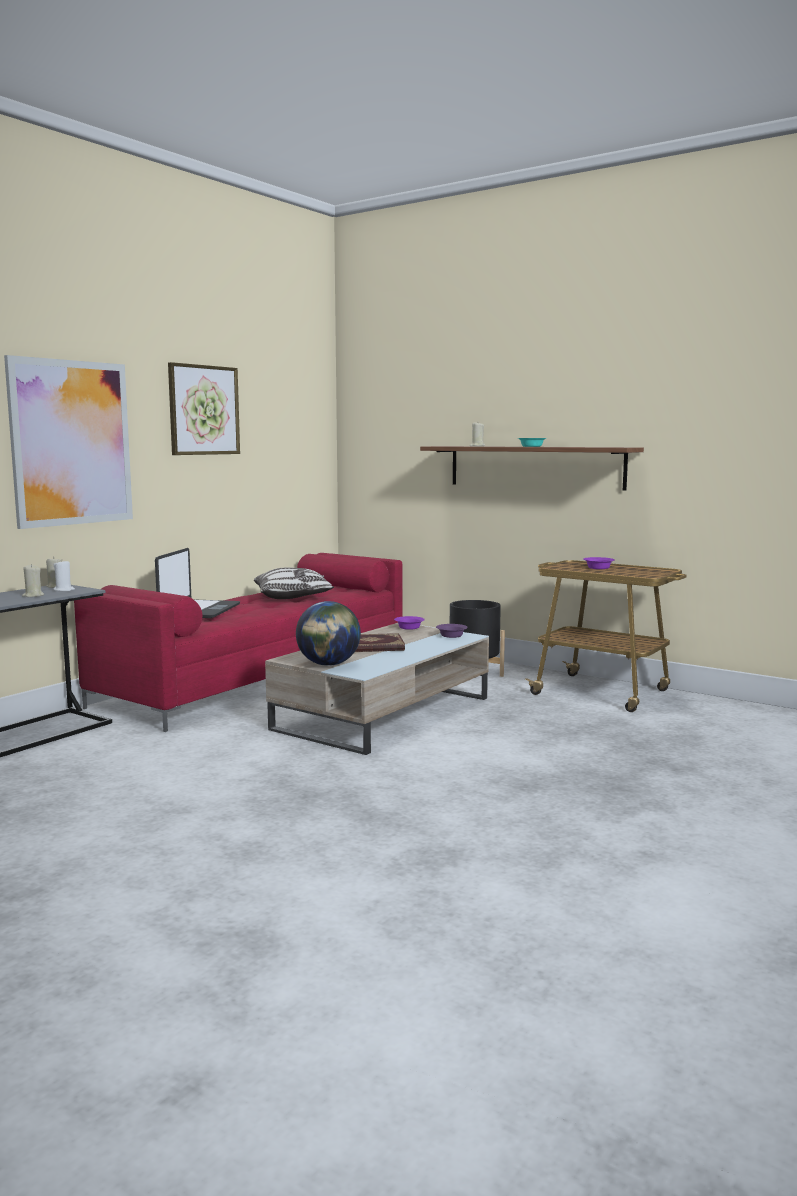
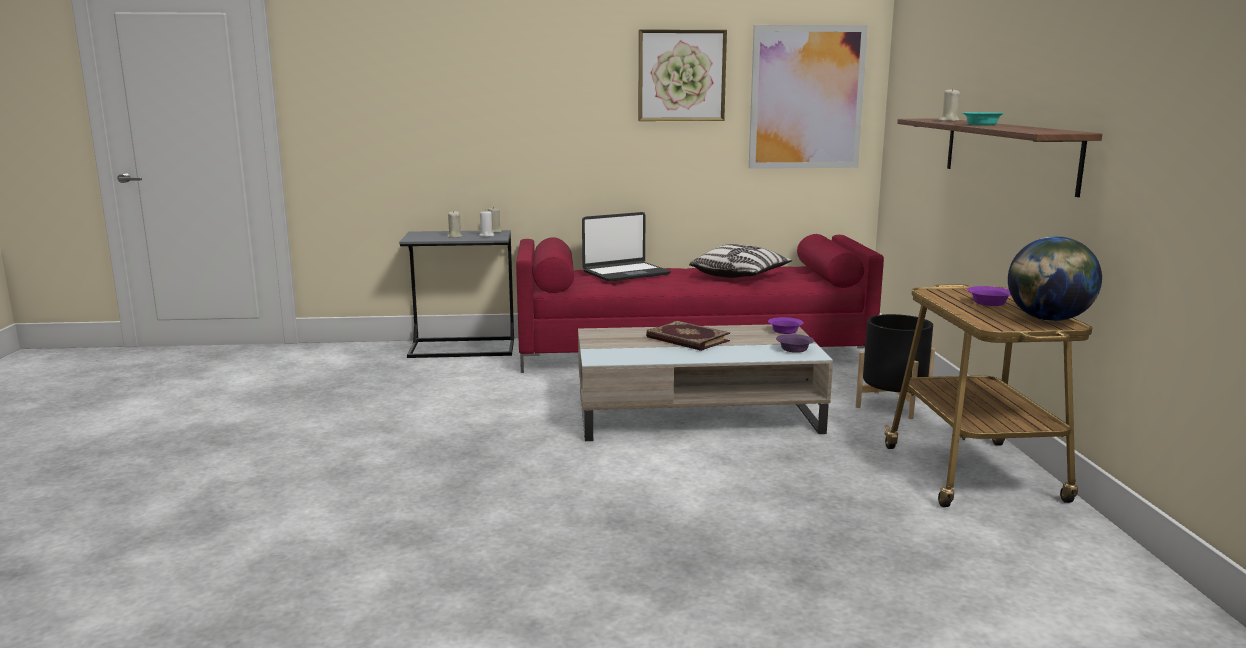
camera: 50 degrees right, 5 degrees up
picture [4,355,133,529] -> picture moved to [749,25,868,169]
globe [296,601,361,666] -> globe moved to [1008,236,1102,321]

